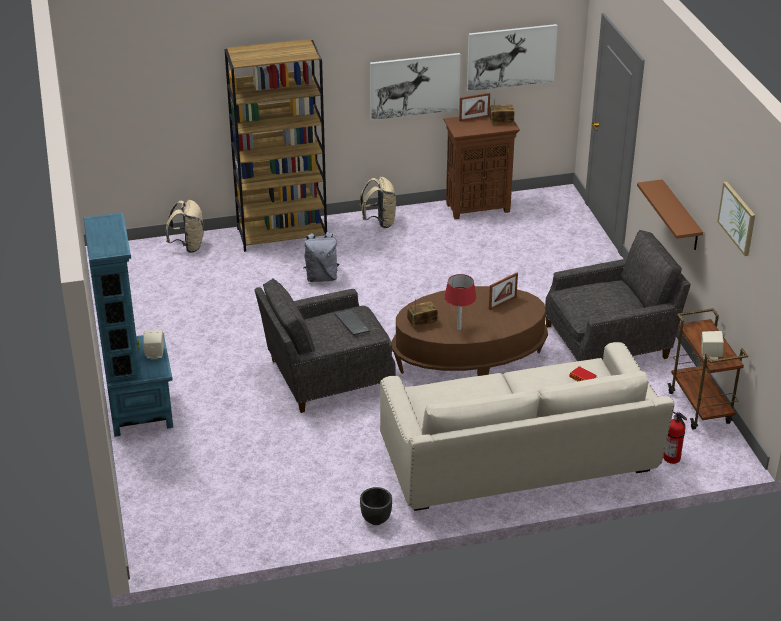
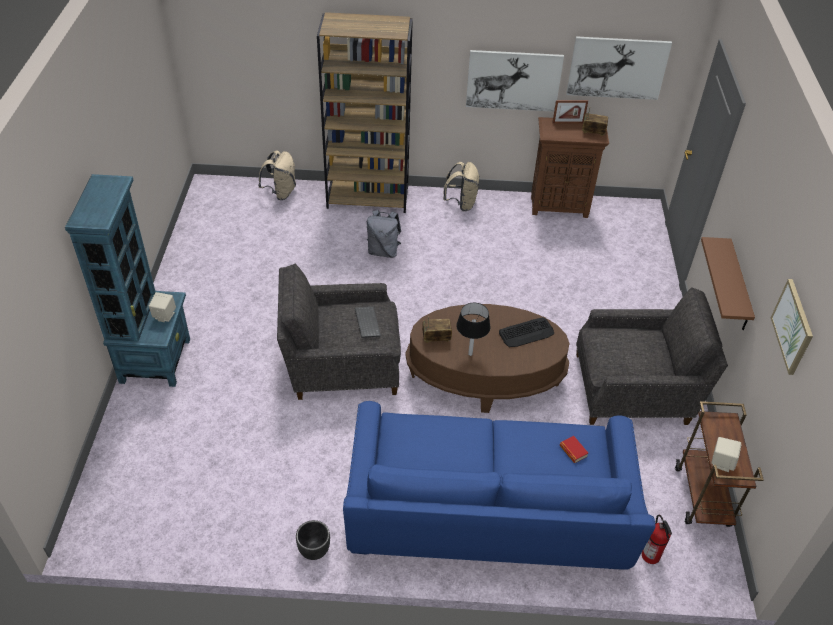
camera: 15 degrees right, 10 degrees up
beige sofa [380,342,675,511] -> blue sofa [343,401,655,570]
red table lamp [444,274,477,330] -> black table lamp [456,303,491,356]
picture frame [489,273,518,310] -> keyboard [499,317,554,347]

